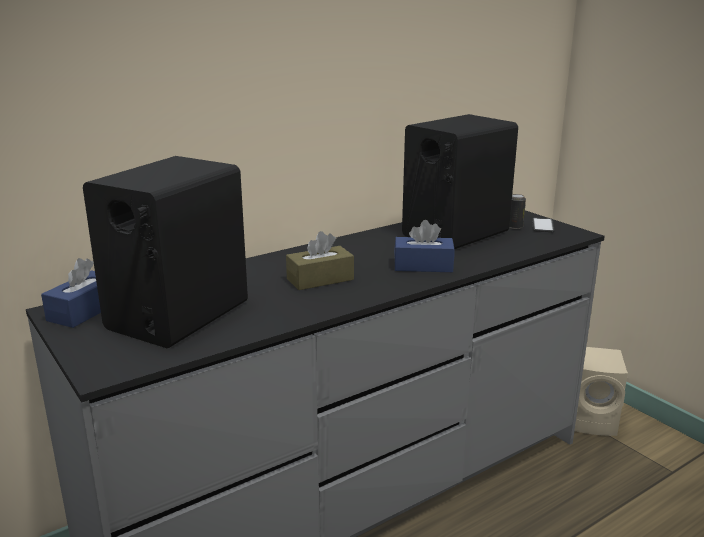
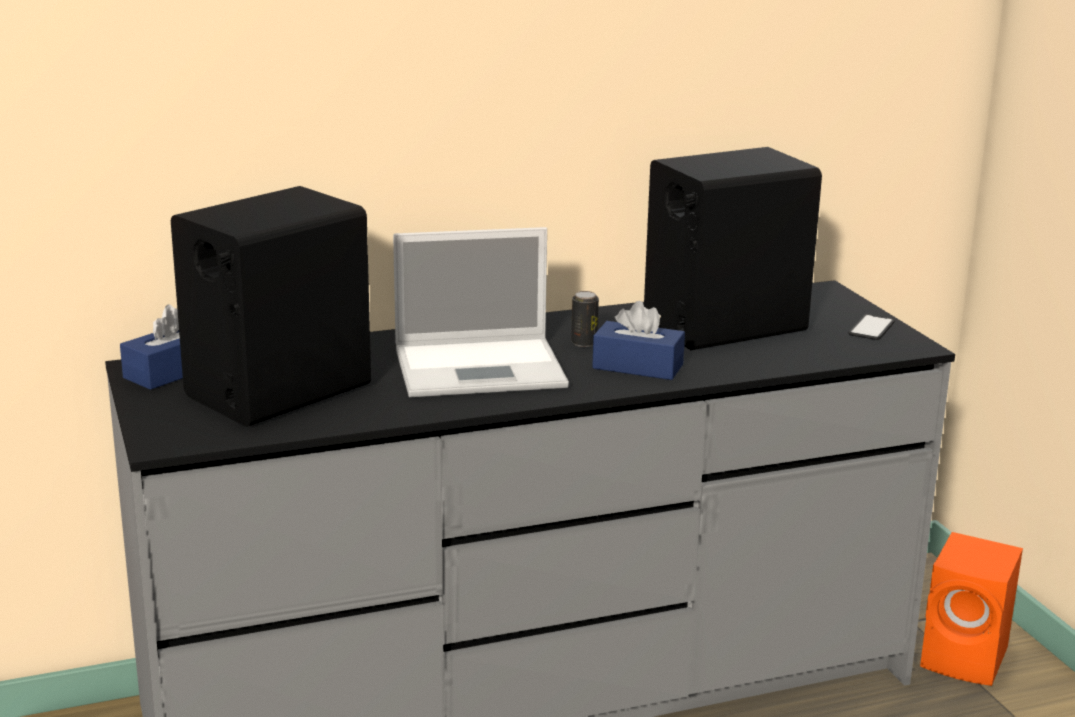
camera: 15 degrees right, 0 degrees up
brown tissue box [286,231,354,290] -> laptop [393,227,569,397]
can [509,194,526,229] -> can moved to [571,291,599,347]
beige speaker [574,347,628,436] -> orange speaker [920,532,1023,686]

